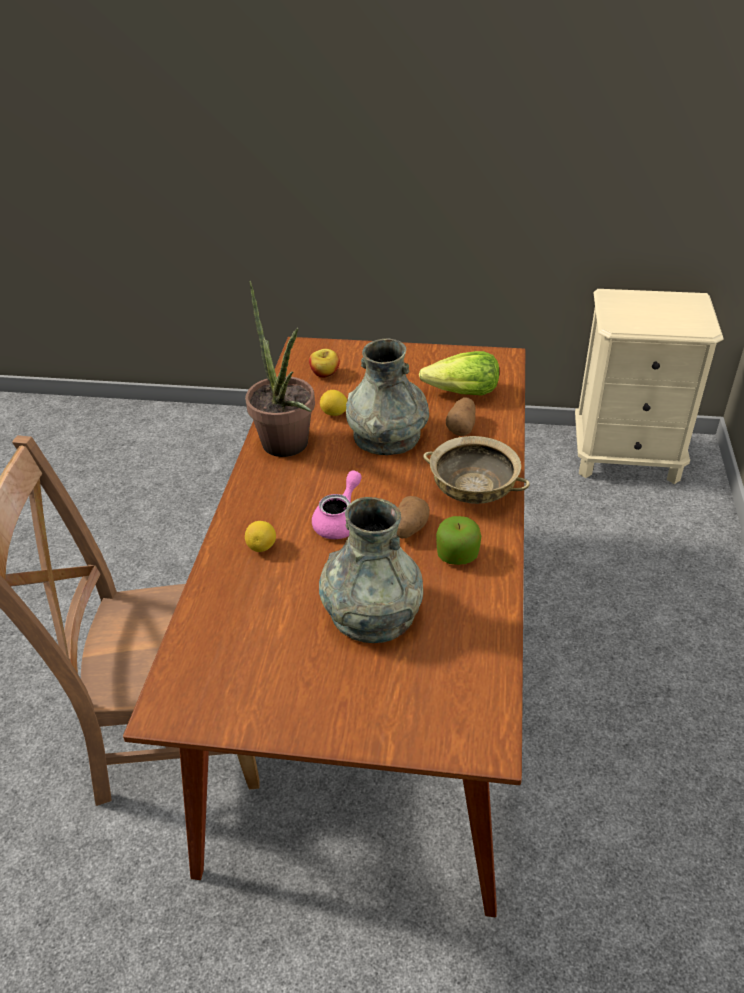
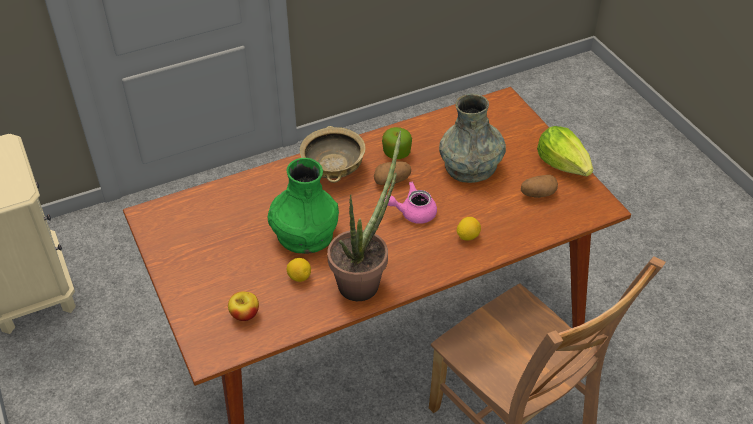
camera: 125 degrees left, 5 degrees up
grey vase [346,338,429,455] -> green vase [268,158,339,254]
lettuce [419,351,499,396] -> lettuce moved to [537,126,593,176]
potato [446,397,476,436] -> potato moved to [521,175,558,198]

